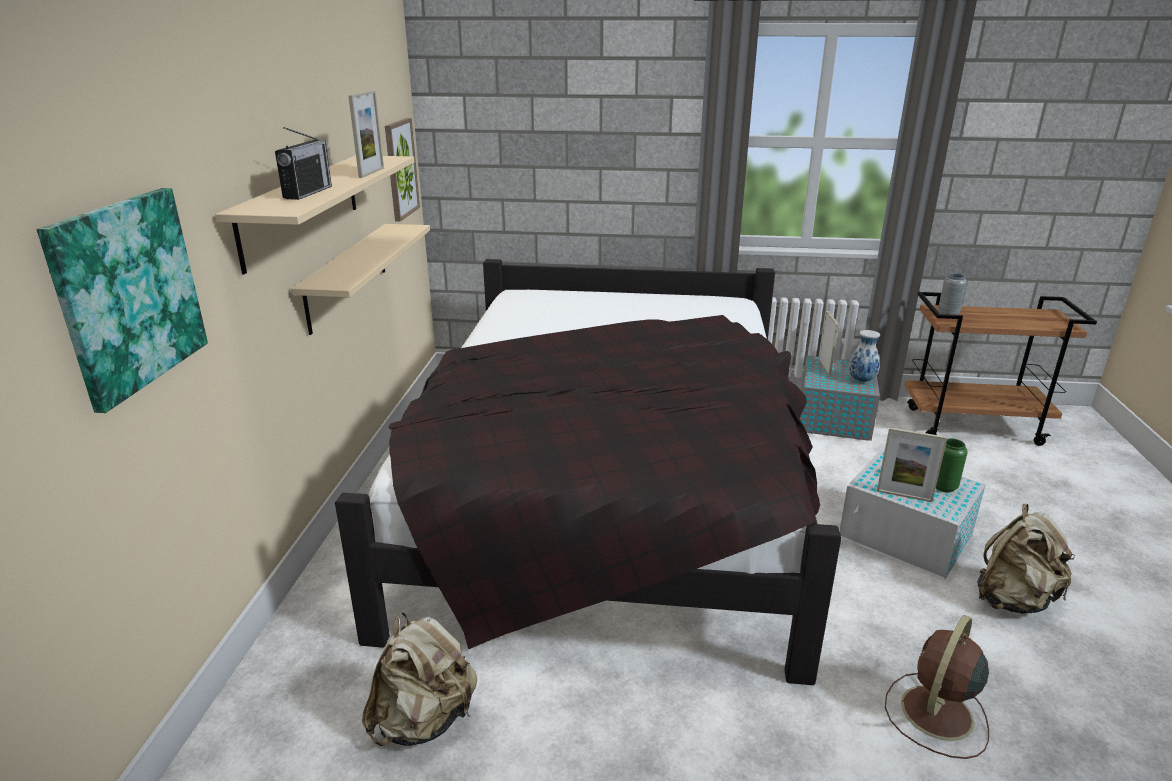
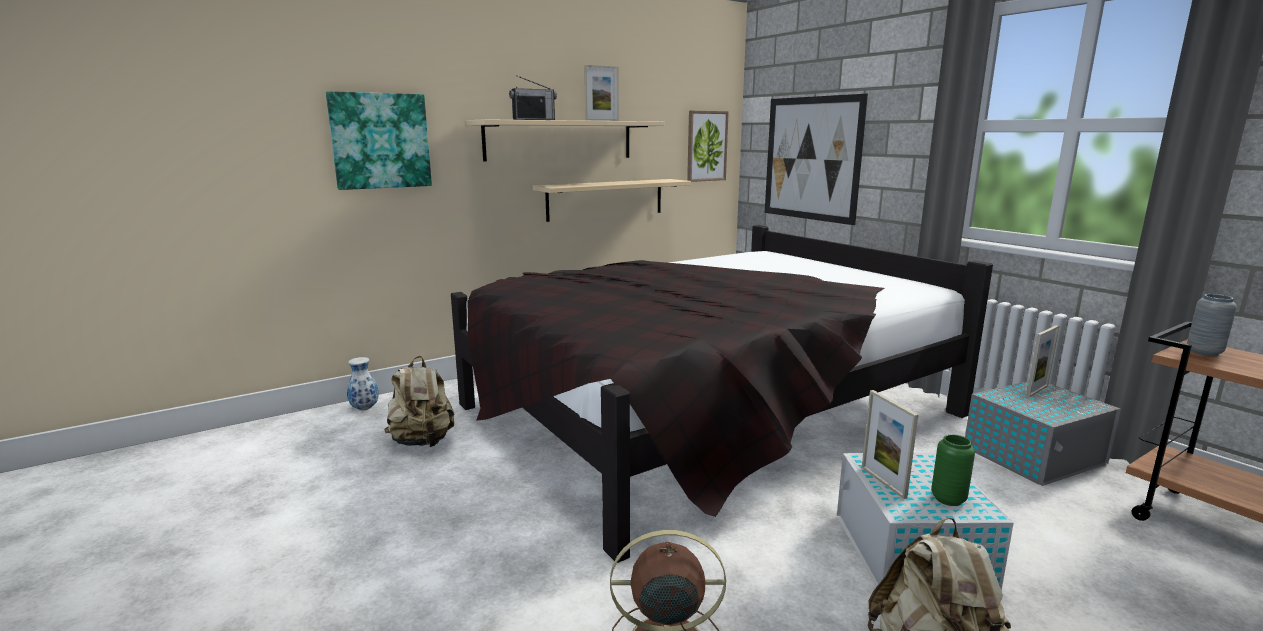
camera: 50 degrees right, 10 degrees down
vase [849,330,880,382] -> vase moved to [347,357,379,410]
none -> picture [765,94,868,225]

